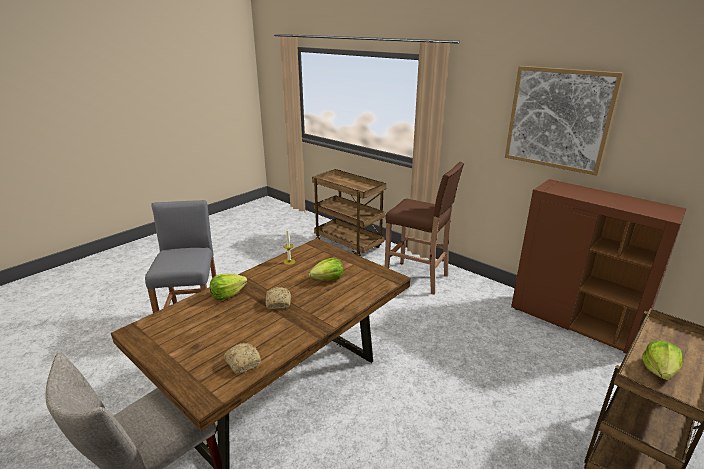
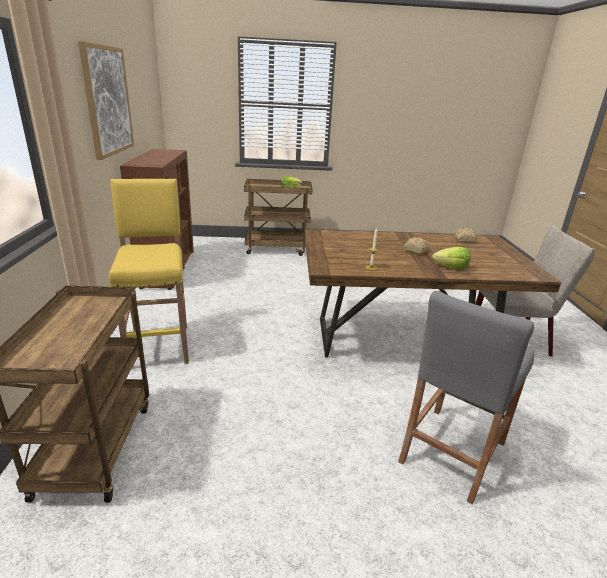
camera: 135 degrees left, 0 degrees up
lettuce [308,258,343,281] -> none
brown stool [385,162,464,295] -> yellow stool [109,179,189,364]

